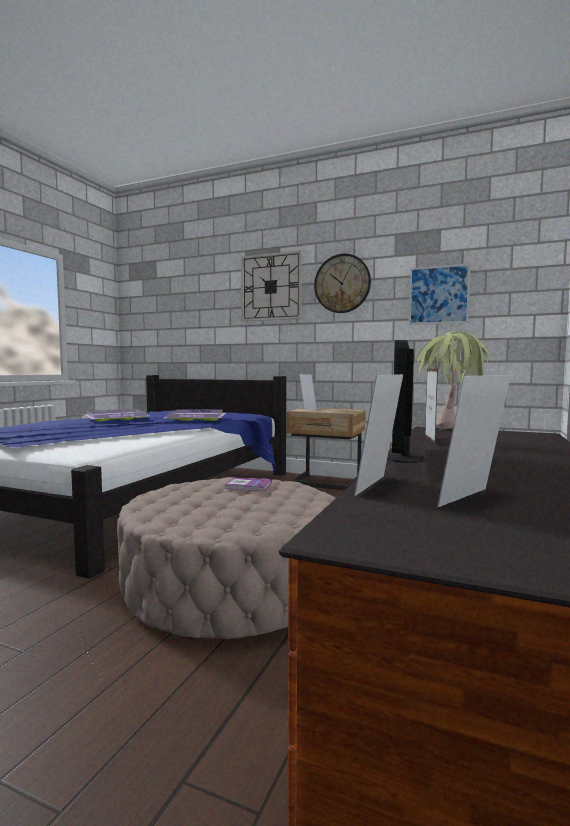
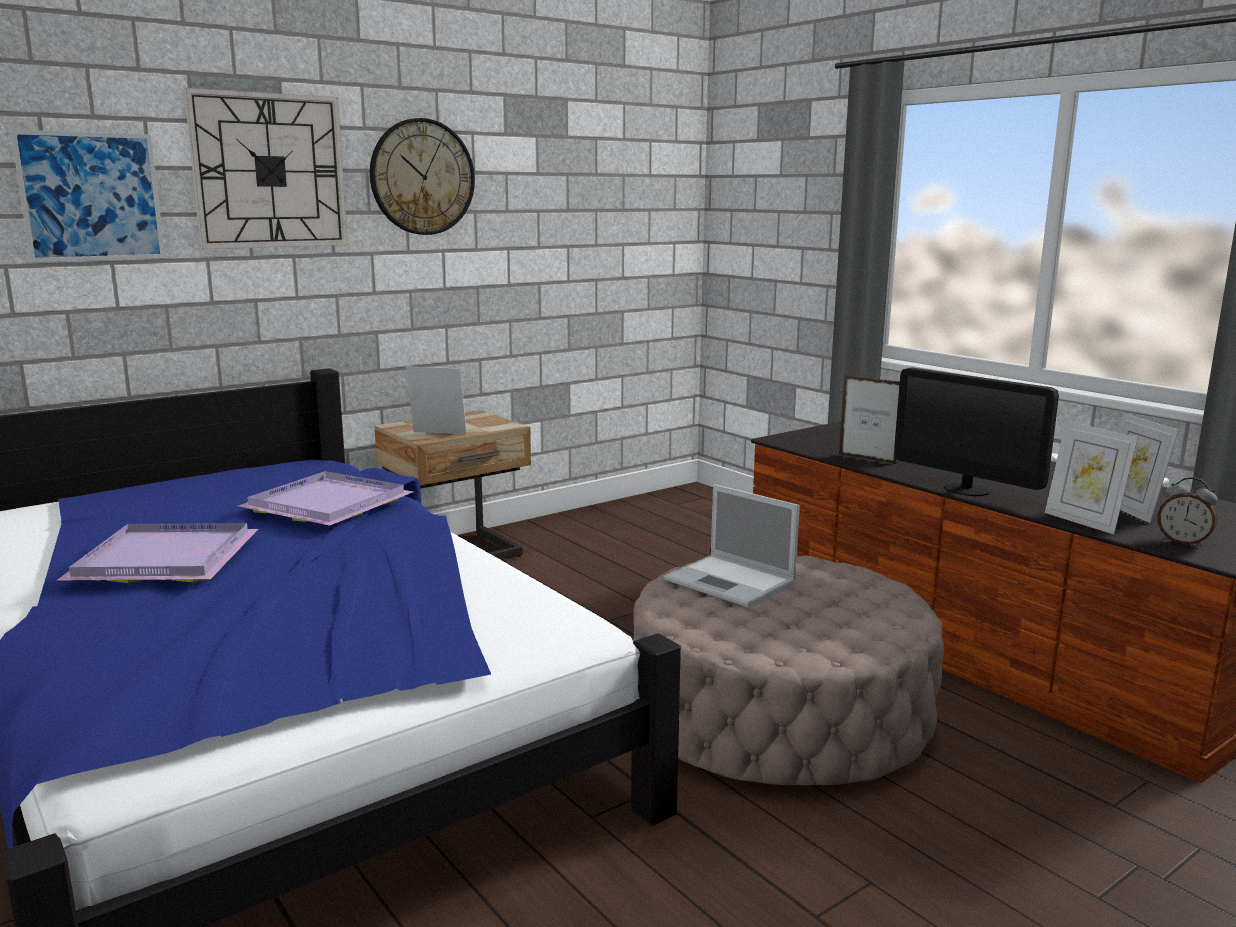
camera: 60 degrees left, 10 degrees up
book [224,478,272,491] -> laptop [664,484,800,608]
picture [409,263,471,325] -> picture moved to [10,130,165,263]
potted plant [415,331,491,429] -> none
none -> alarm clock [1158,477,1218,547]

